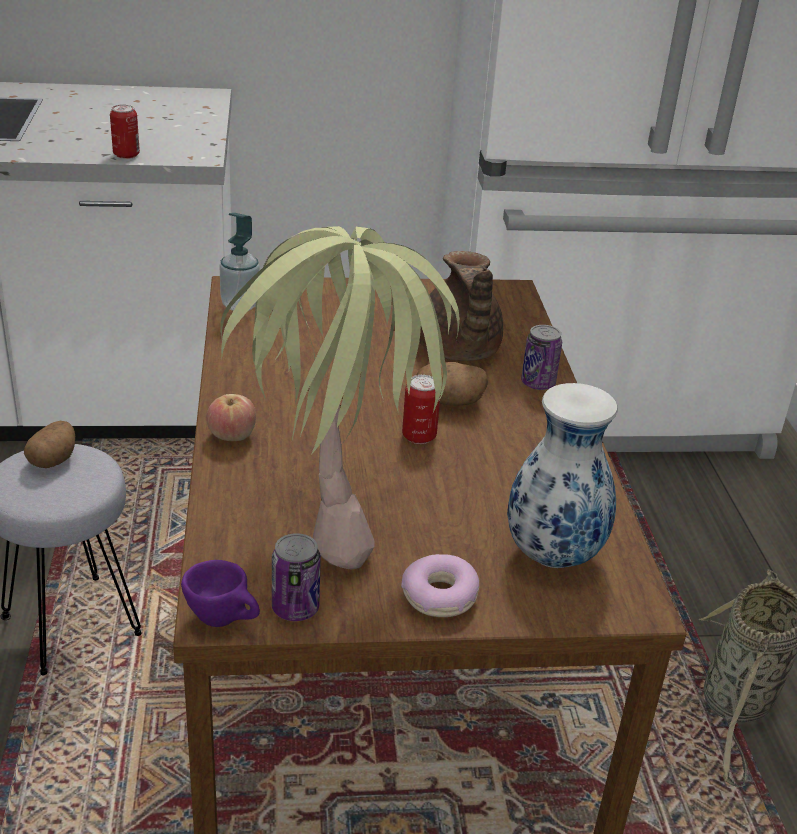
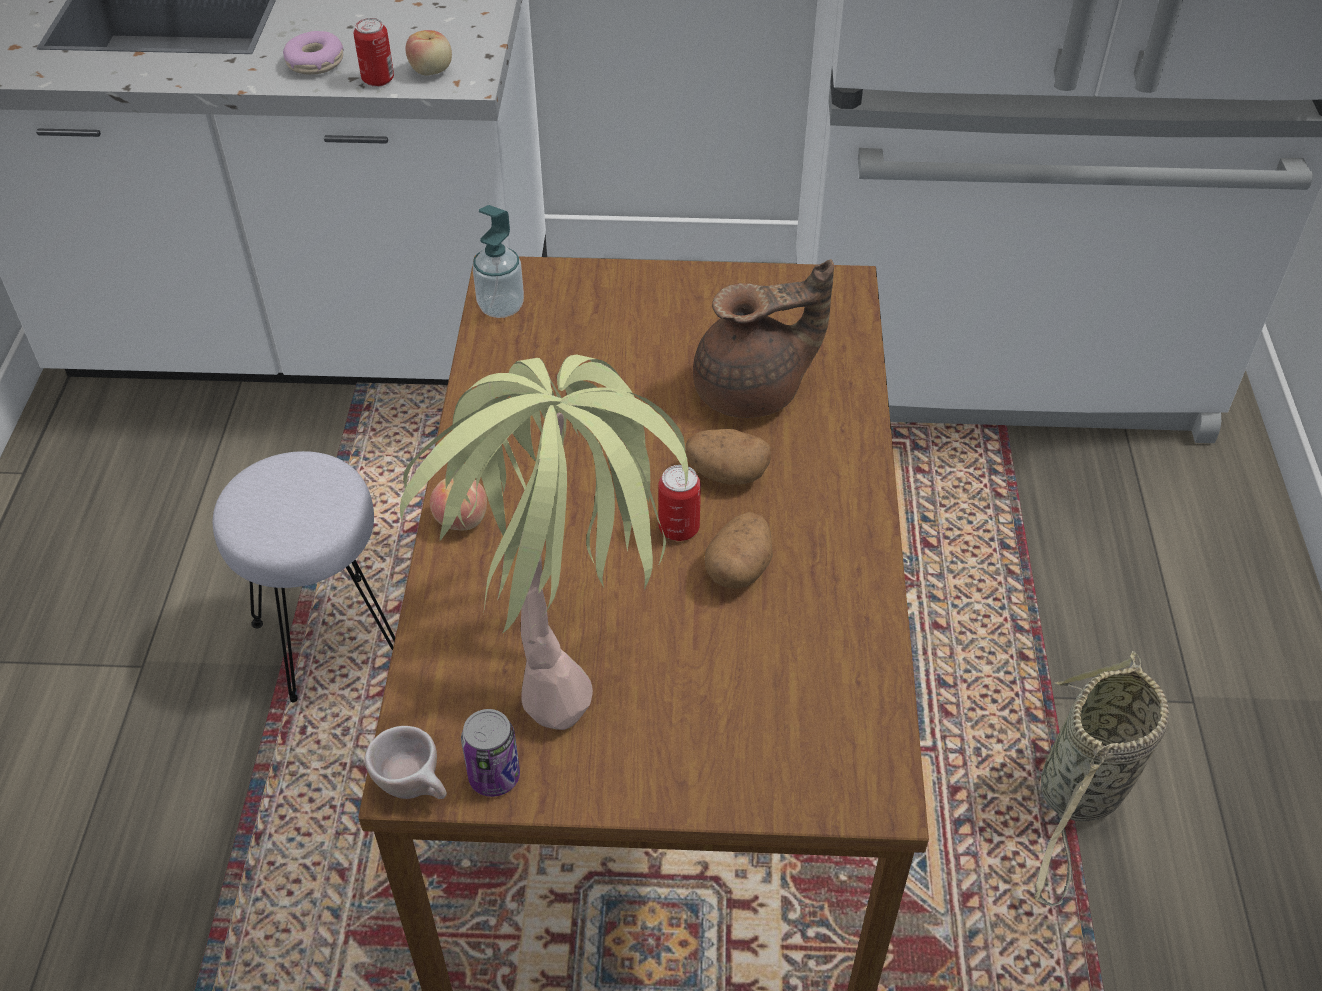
camera: 10 degrees right, 15 degrees up
potato [24,421,75,468] -> potato moved to [705,512,773,589]
purple cup [181,560,260,627] -> beige cup [365,726,447,799]
donut [401,554,479,617] -> donut moved to [283,31,344,75]
brown teapot [419,251,503,361] -> brown teapot turned 105 degrees counterclockwise [693,259,834,418]
vase [507,383,618,568] -> none
can [521,325,562,390] -> none
none -> apple [406,30,452,75]

